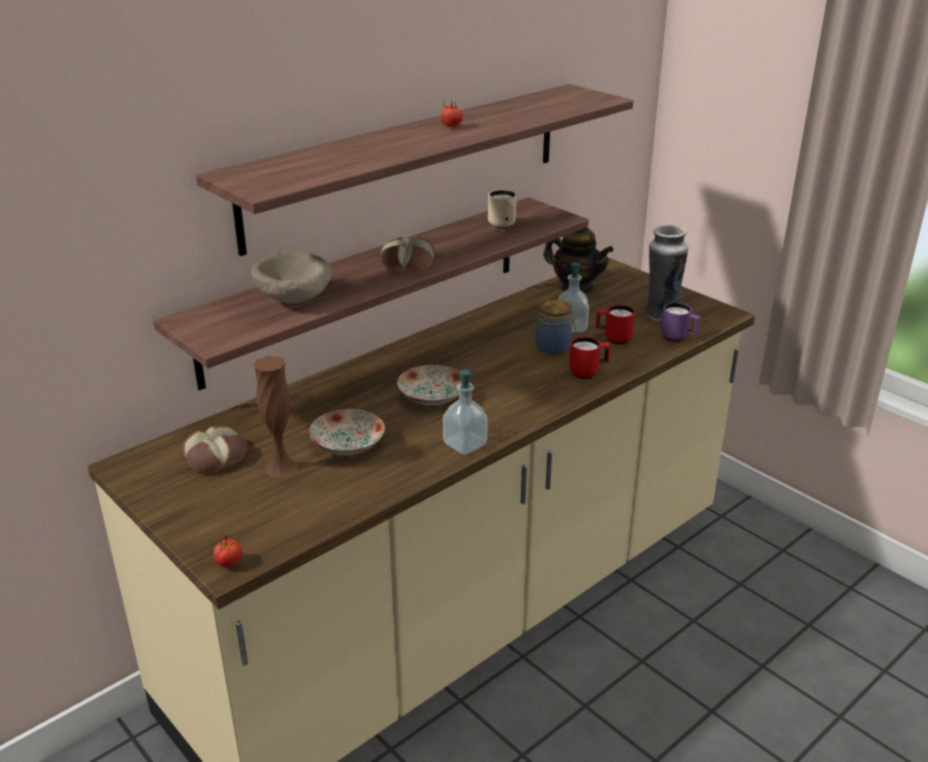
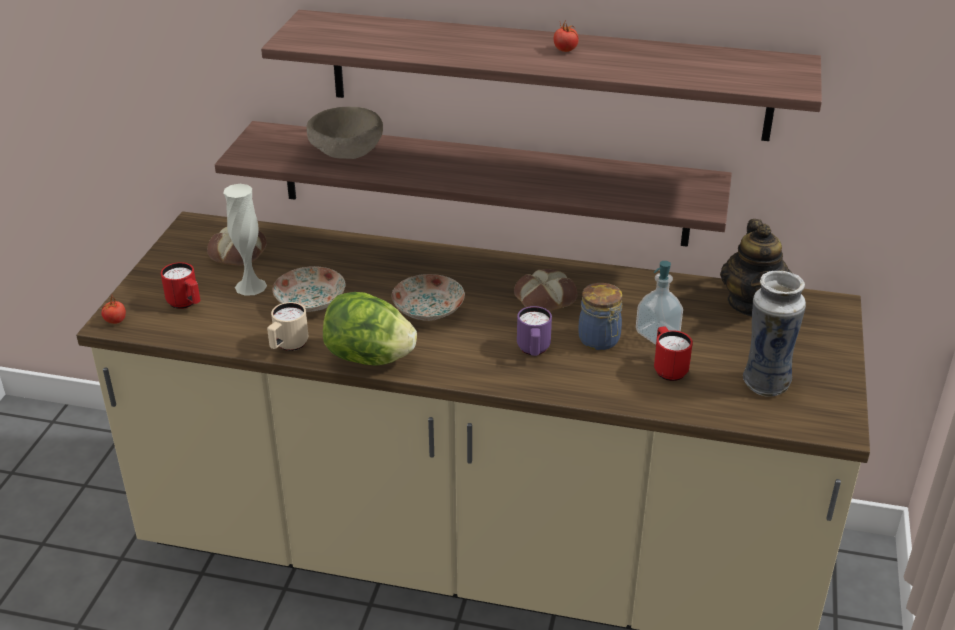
camera: 55 degrees right, 5 degrees up
brown vase [254,356,298,478] -> white vase [224,184,267,296]
bread [380,236,435,273] -> bread moved to [514,269,578,311]
soap dispenser [443,370,488,455] -> lettuce [323,292,417,365]
beige mug [488,190,516,229] -> beige mug moved to [267,302,308,351]
red mug [569,337,610,379] -> red mug moved to [161,262,200,309]
purple mug [661,303,701,342] -> purple mug moved to [517,306,552,356]

